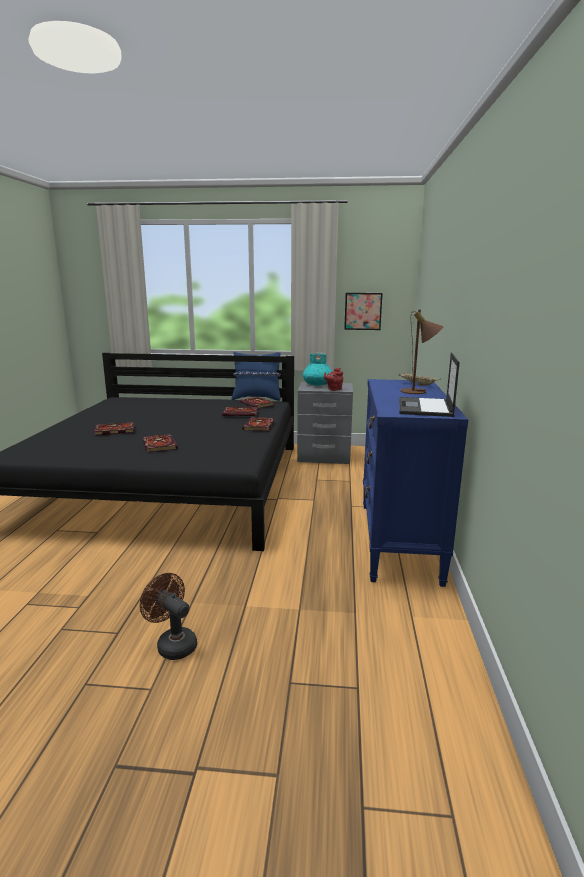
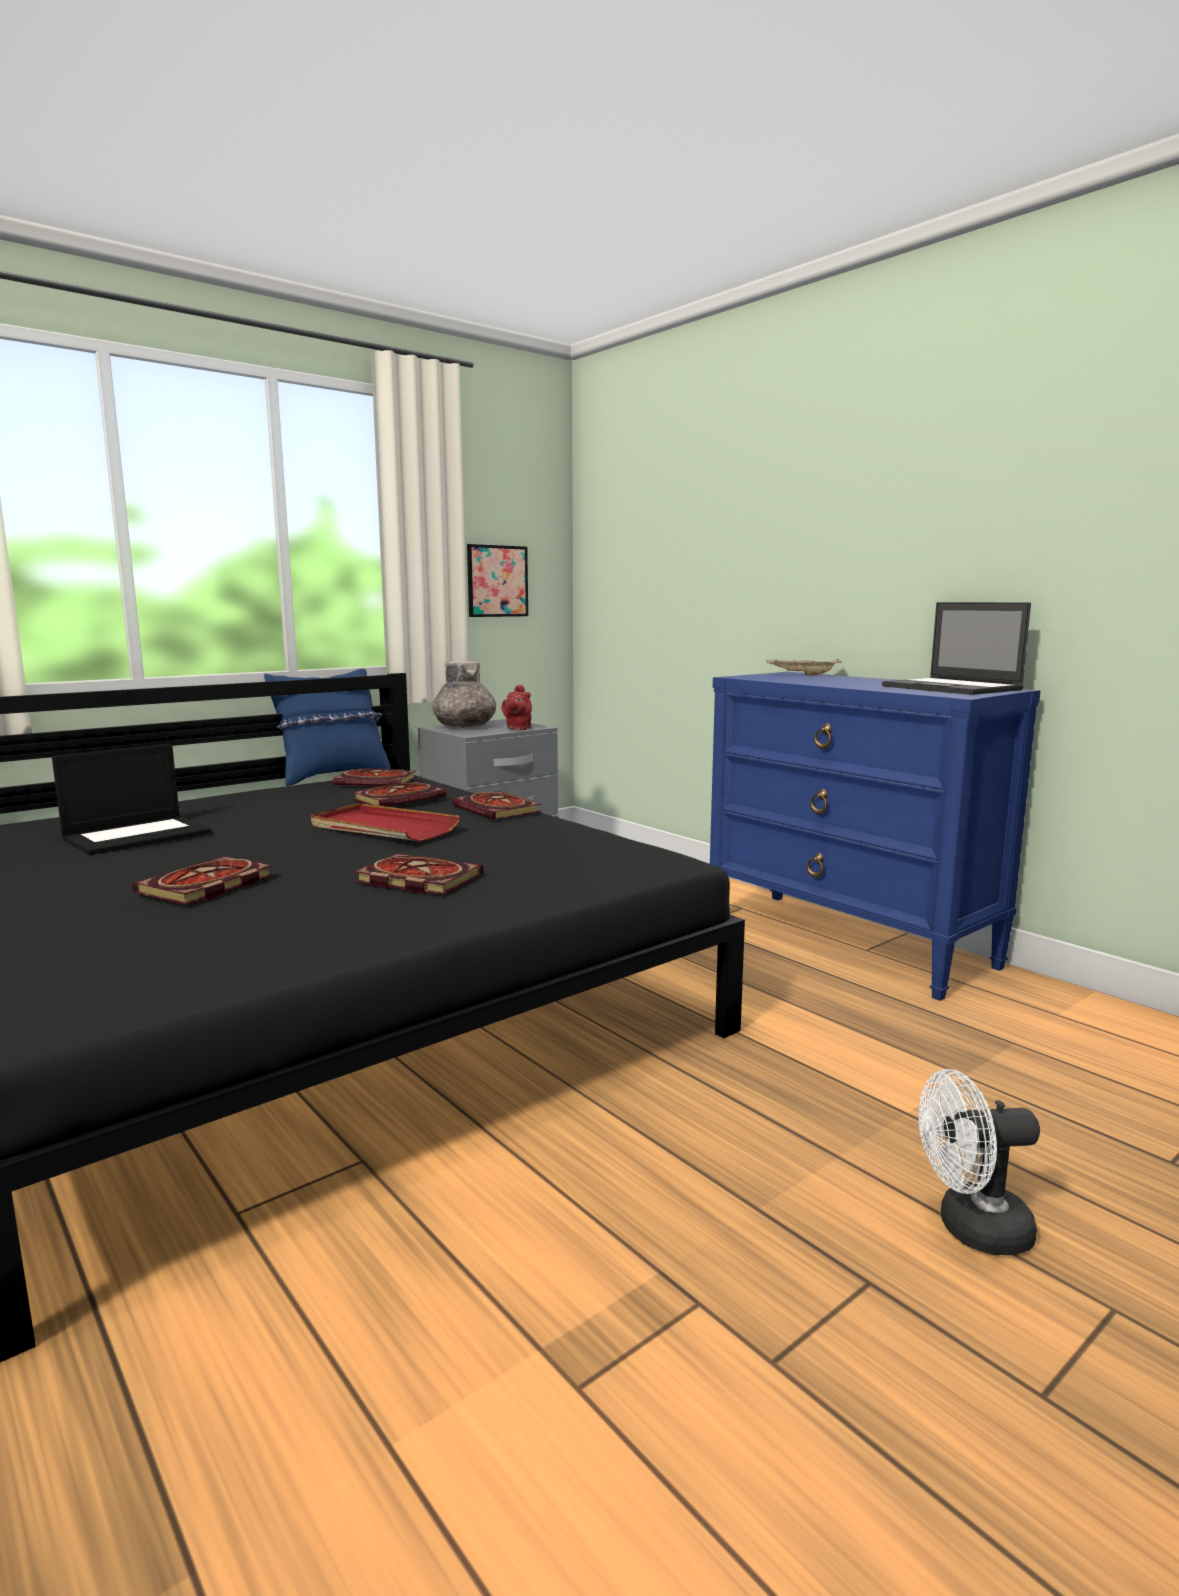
camera: 45 degrees left, 5 degrees down
brown fan [140,573,197,660] -> white fan [919,1069,1040,1255]
turquoise vase [303,353,332,386] -> grey vase [432,661,496,728]
brown table lamp [401,310,444,394] -> none
none -> laptop [52,743,211,855]
none -> red tray [311,803,461,841]

